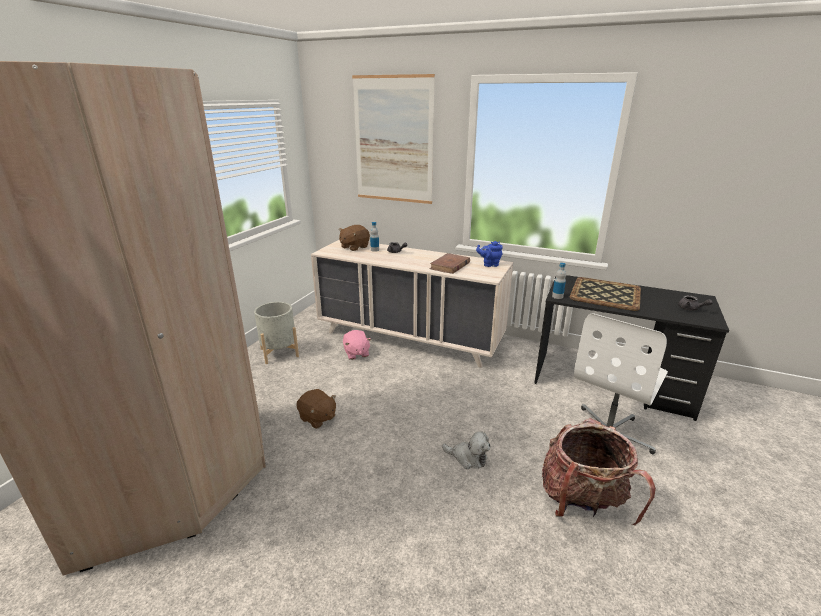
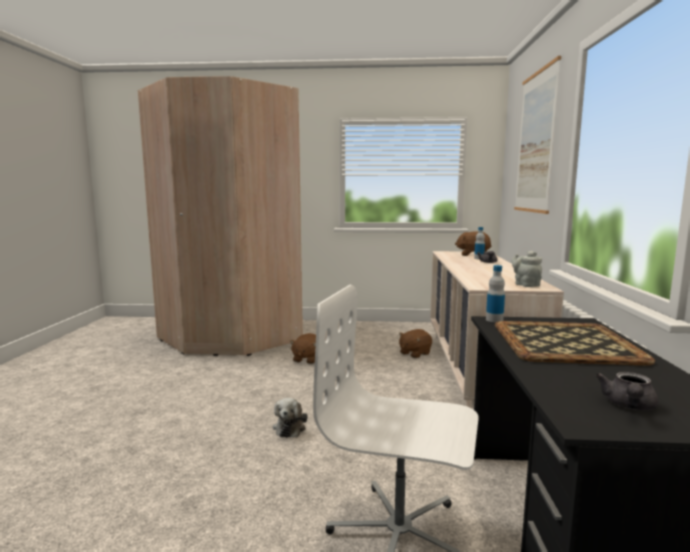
camera: 70 degrees right, 15 degrees down
grey planter [254,302,299,364] -> none
pink plush toy [343,330,371,360] -> brown plush toy [399,329,432,358]
brown book [429,253,470,274] -> none
blue teapot [476,241,503,267] -> grey teapot [511,251,542,287]
backpack [542,418,656,525] -> none

